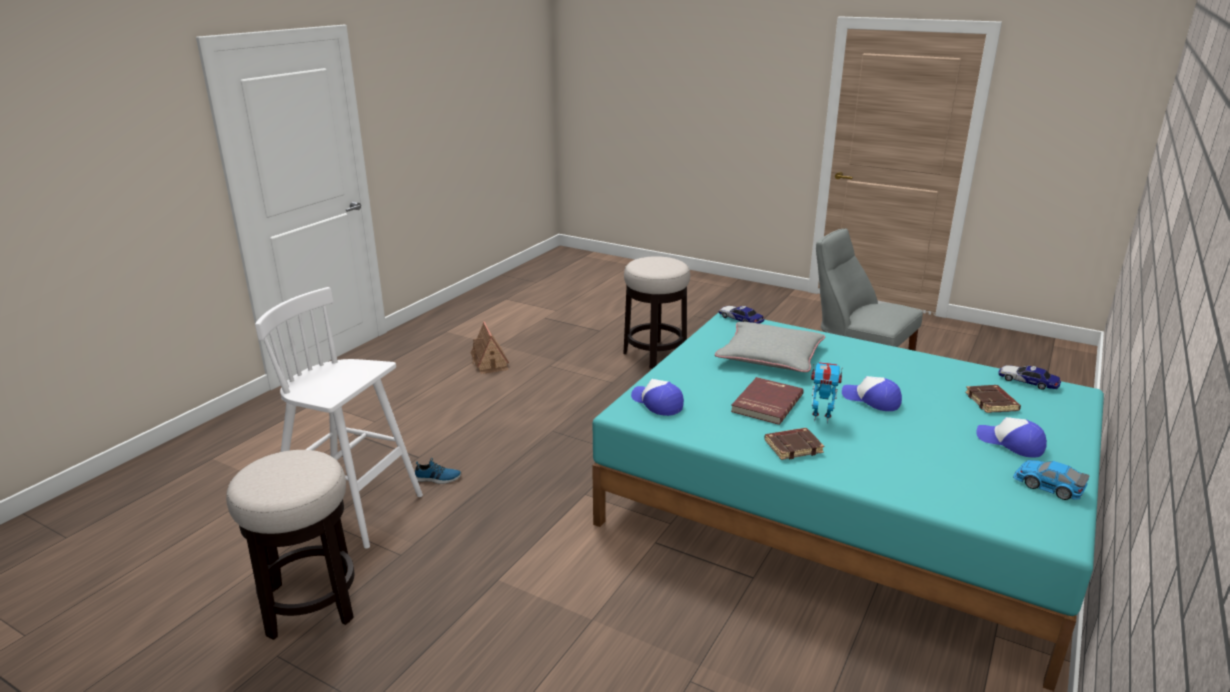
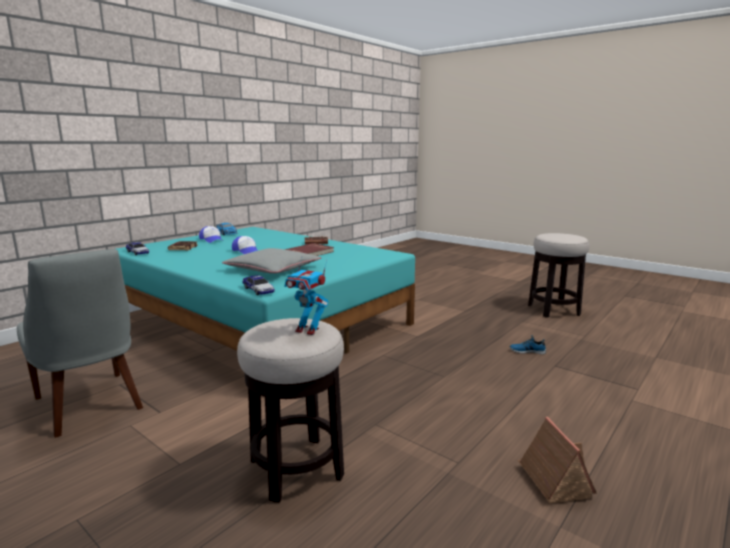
camera: 170 degrees left, 10 degrees down
white stool [255,287,423,549] -> none
cap [631,379,684,416] -> none
toy robot [811,362,842,423] -> toy robot moved to [284,256,328,335]

